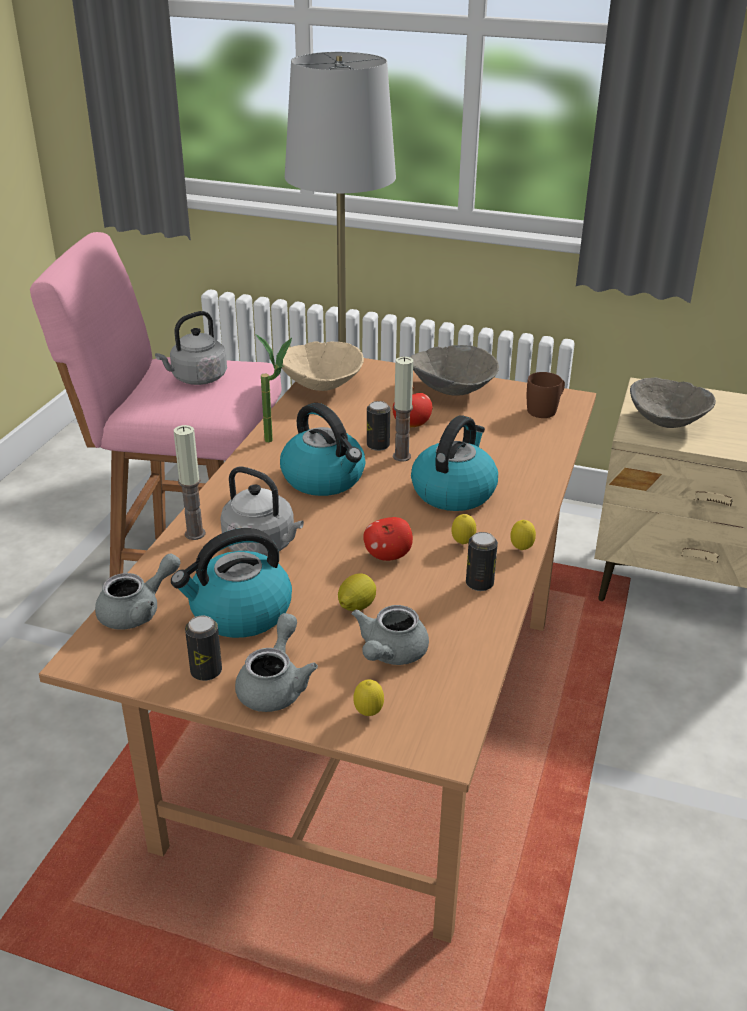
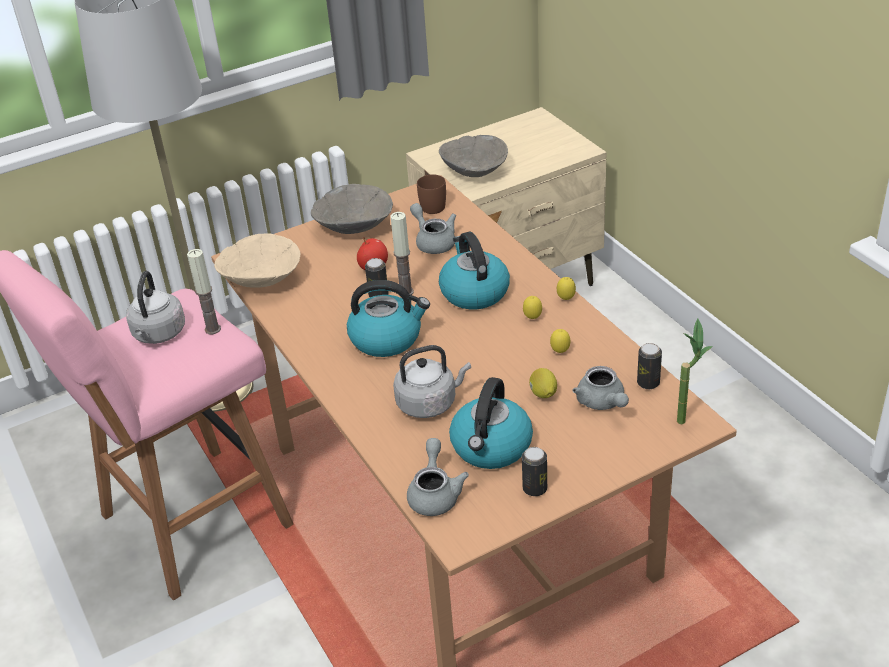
camera: 45 degrees left, 5 degrees up
candle [174,425,206,540] -> candle moved to [187,249,221,334]
grey teapot [235,613,318,712] -> grey teapot moved to [410,203,456,254]
potted plant [255,334,292,442] -> potted plant moved to [677,318,713,424]
lemon [353,679,384,716] -> lemon moved to [550,329,570,353]
apple [363,517,413,561] -> none
can [466,532,498,591] -> can moved to [637,343,662,389]

